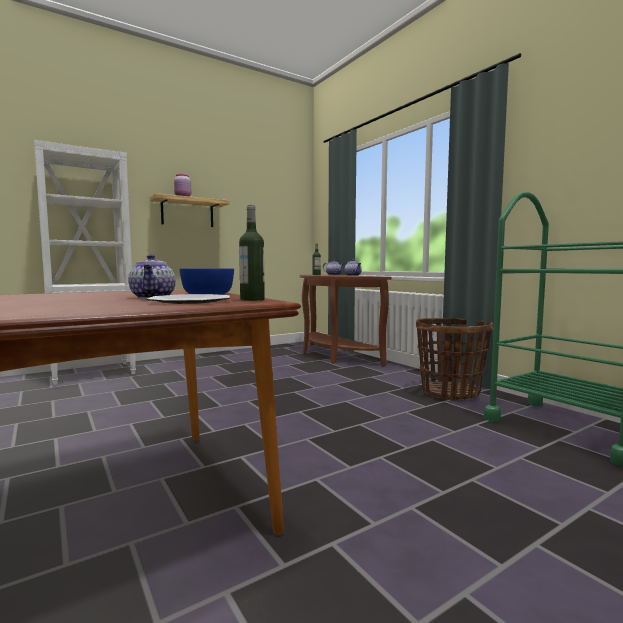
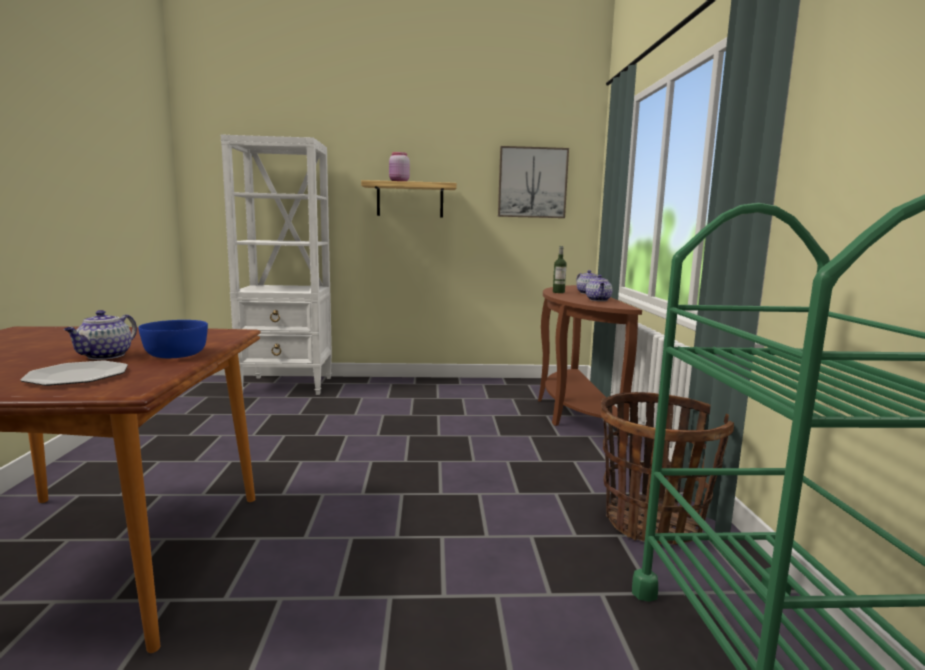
camera: 30 degrees right, 5 degrees up
bottle [239,205,265,301] -> none
none -> picture [498,146,569,218]

